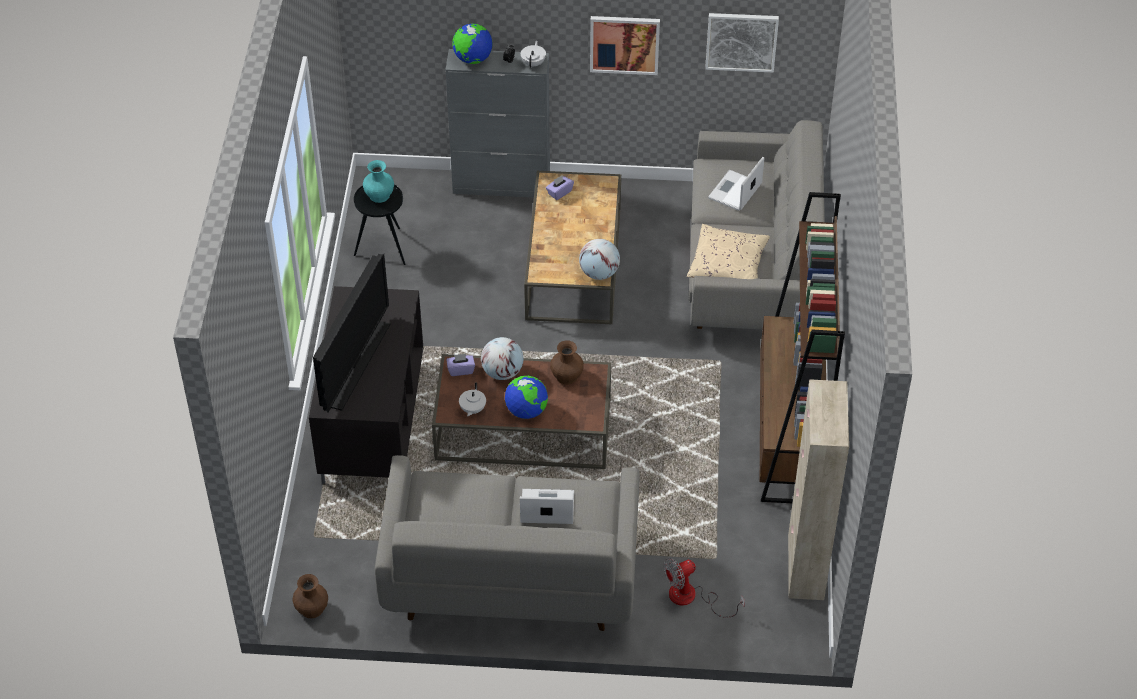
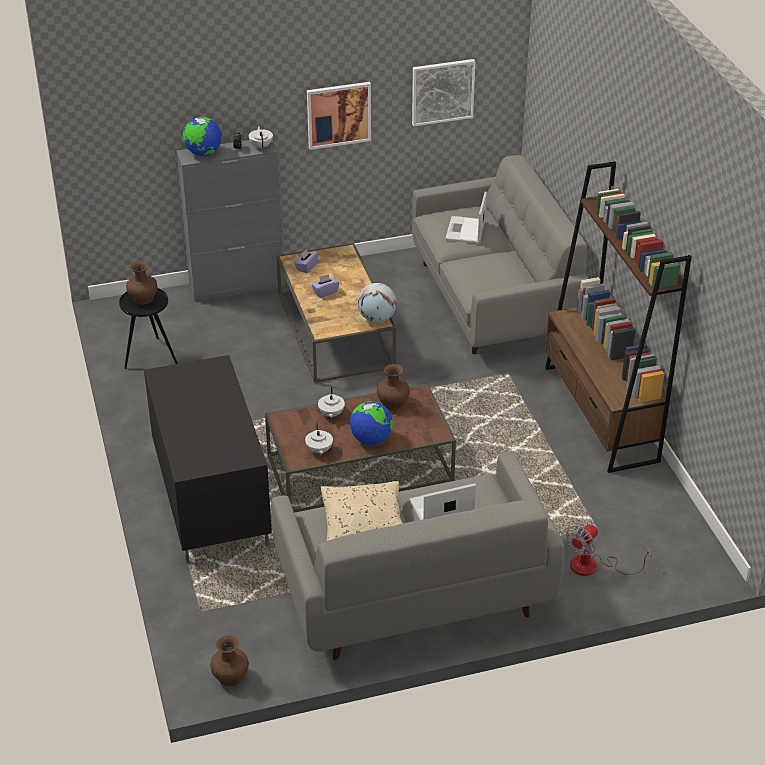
camera: 20 degrees left, 10 degrees down
television [313,254,390,413] -> none
turquoise vase [363,160,394,203] -> brown vase [126,261,157,305]
purple tissue box [446,354,475,376] -> purple tissue box moved to [311,274,339,298]
globe [481,337,524,380] -> white teapot [318,387,345,419]
beige pillow [687,224,770,279] -> beige pillow moved to [321,481,403,541]
beige cabinet [788,379,849,600] -> none

